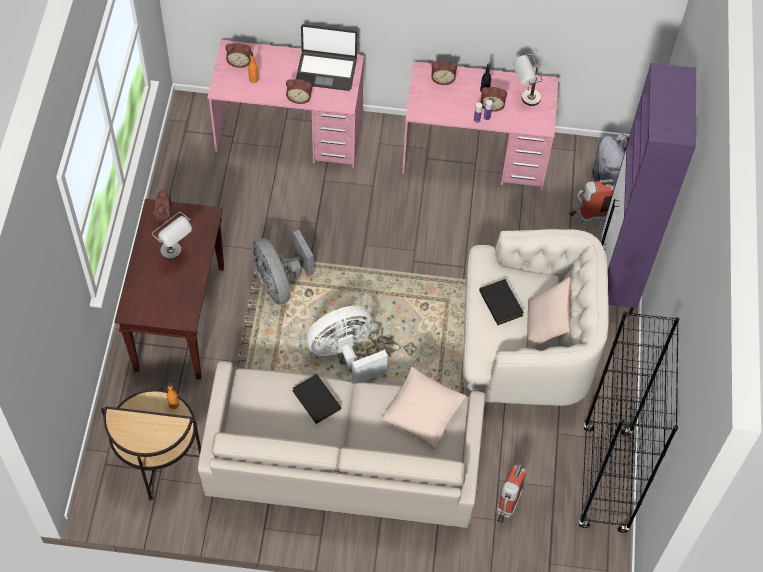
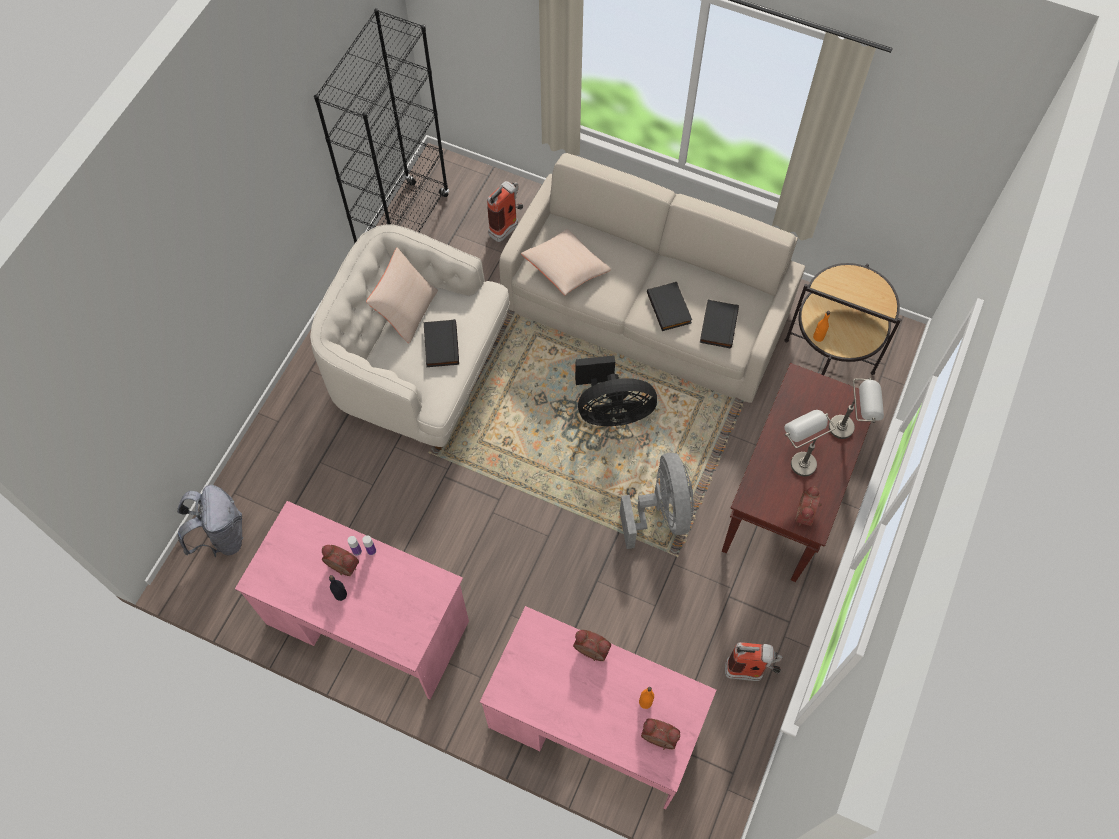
camera: 160 degrees left, 5 degrees up
laptop [296,24,357,91] -> none
white fan [306,306,388,384] -> black fan [575,355,657,426]
alarm clock [431,60,457,85] -> none
grey table lamp [513,54,543,106] -> grey table lamp moved to [829,378,884,439]
fire extinguisher [569,179,614,224] -> fire extinguisher moved to [725,642,783,681]
purple cabinet [601,63,696,315] -> none
none -> black book [700,300,739,348]

